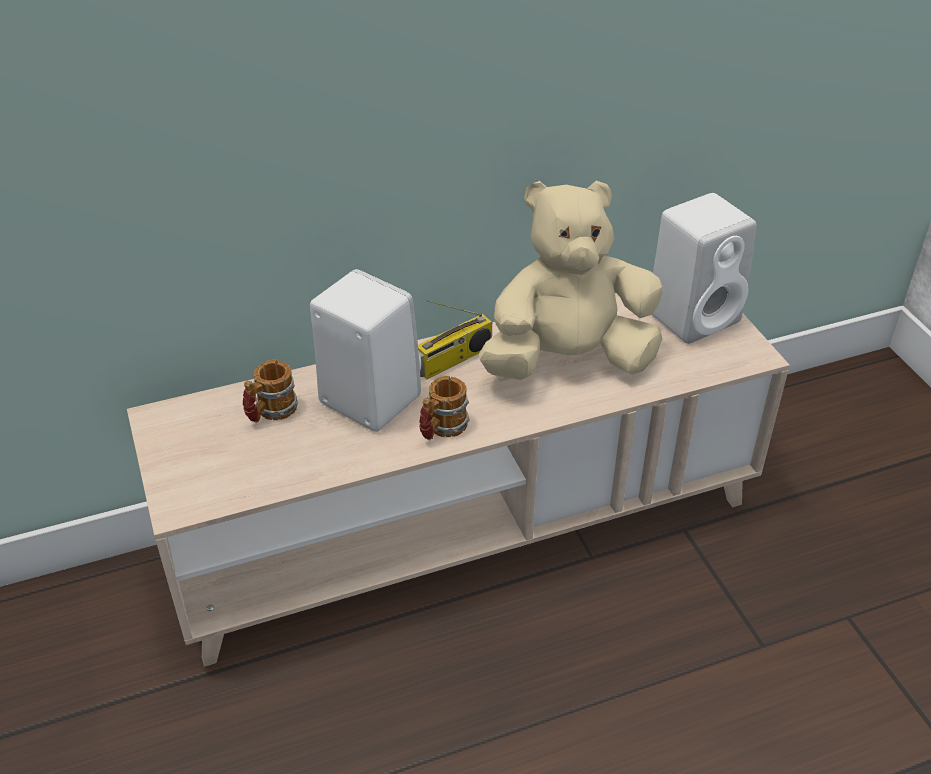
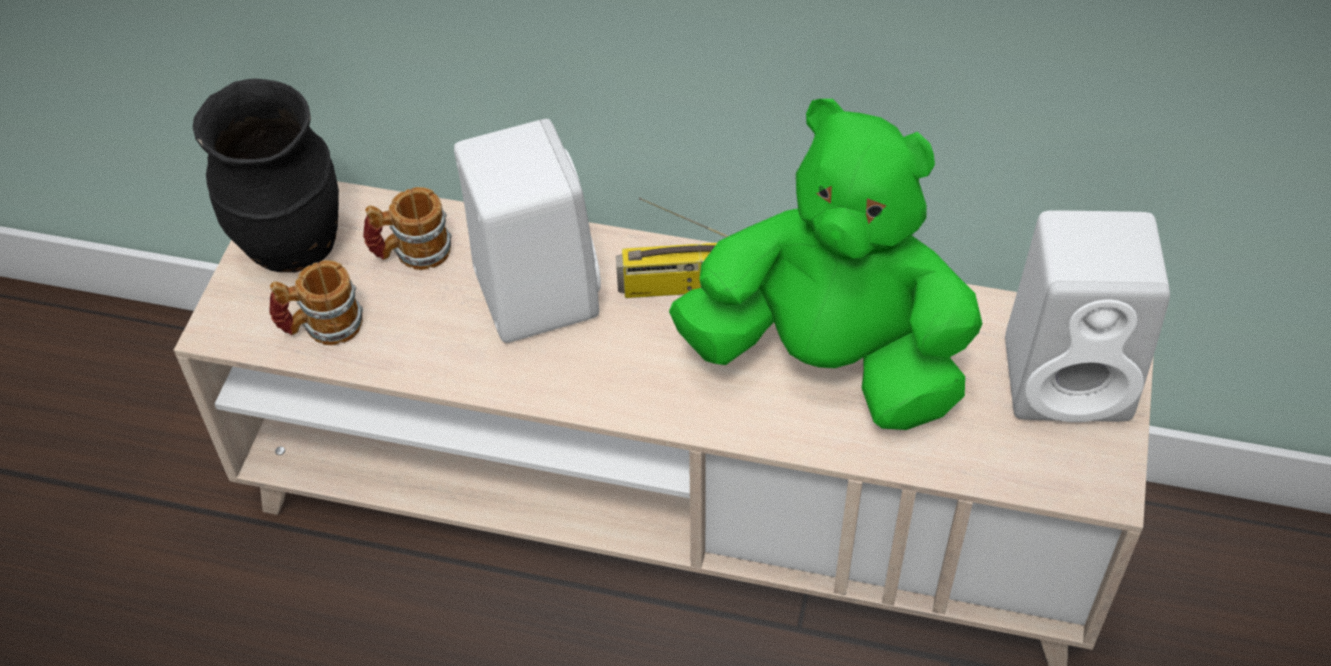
camera: 35 degrees right, 10 degrees up
mug [419,376,470,440] -> mug moved to [269,260,363,345]
beige plush toy [479,181,662,380] -> green plush toy [669,99,983,430]
none -> black vase [193,78,339,272]

